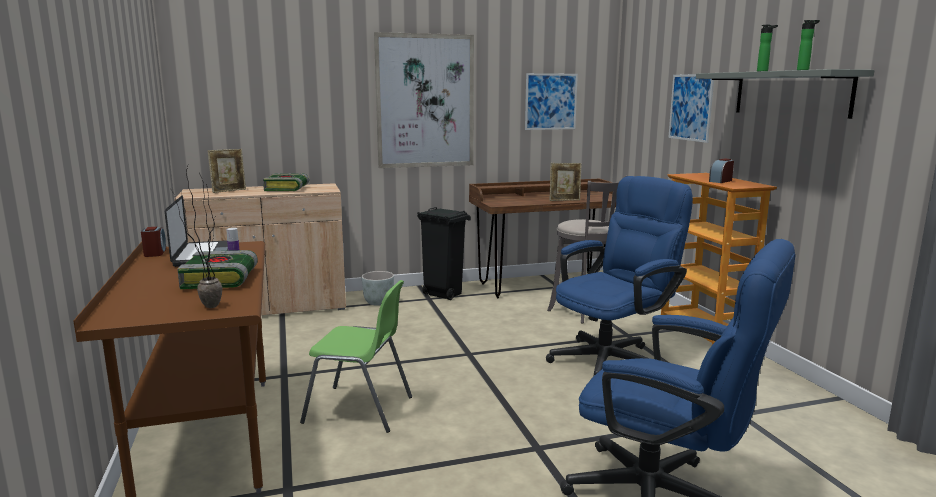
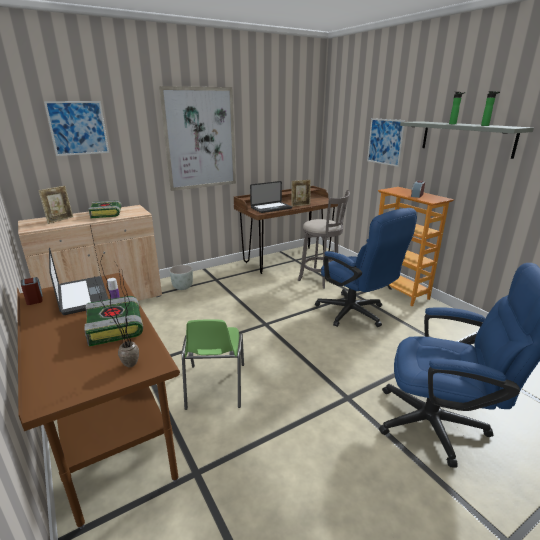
camera: 15 degrees left, 10 degrees up
green chair [300,280,412,433] -> green chair turned 90 degrees clockwise [182,319,244,410]
black trash can [417,207,471,300] -> none
picture [525,73,578,130] -> picture moved to [44,101,109,156]
blue office chair [546,176,693,377] -> blue office chair turned 105 degrees clockwise [315,208,417,327]
none -> laptop [250,181,292,213]

